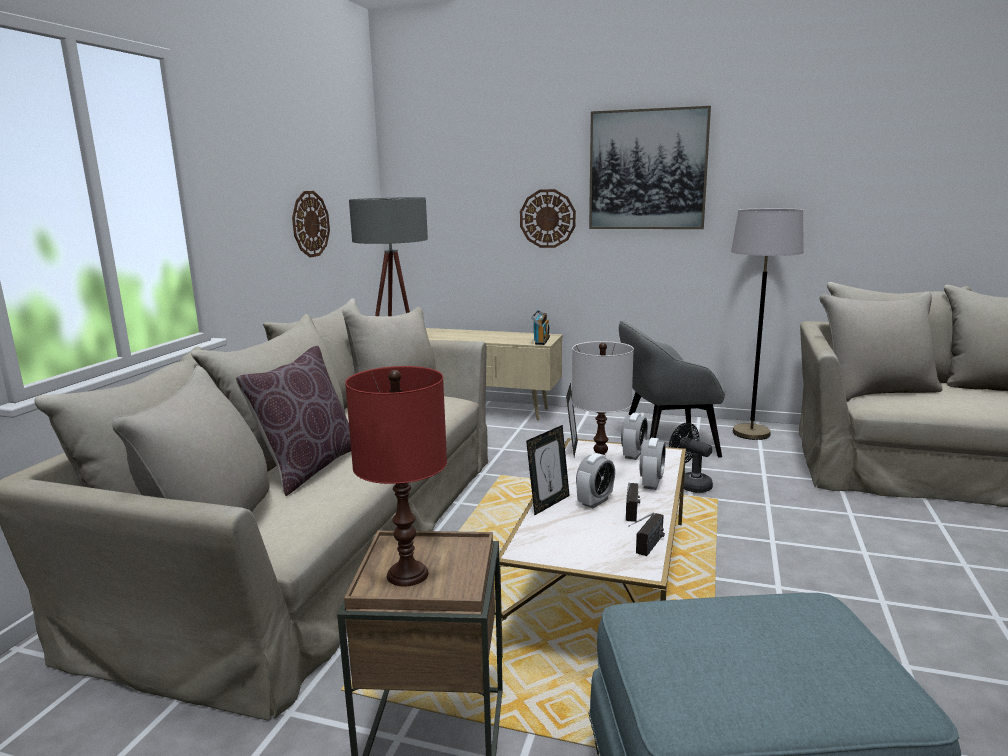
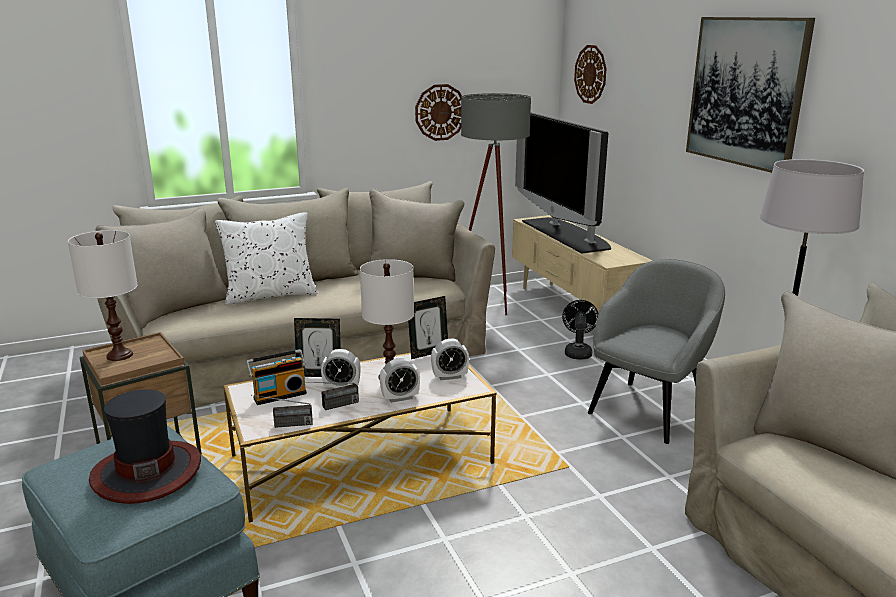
camera: 50 degrees right, 5 degrees up
brown pillow [236,346,351,496] -> white pillow [215,213,318,305]
red table lamp [345,366,447,586] -> white table lamp [68,230,138,361]
wall clock [520,189,576,248] -> wall clock moved to [574,45,607,104]
radio [531,309,550,345] -> radio moved to [246,349,307,405]
grey armchair [619,321,726,458] -> grey armchair turned 90 degrees clockwise [588,259,725,444]
black fan [669,423,713,493] -> black fan moved to [562,300,599,360]
none -> hat [89,389,201,504]
none -> television [515,113,611,254]

